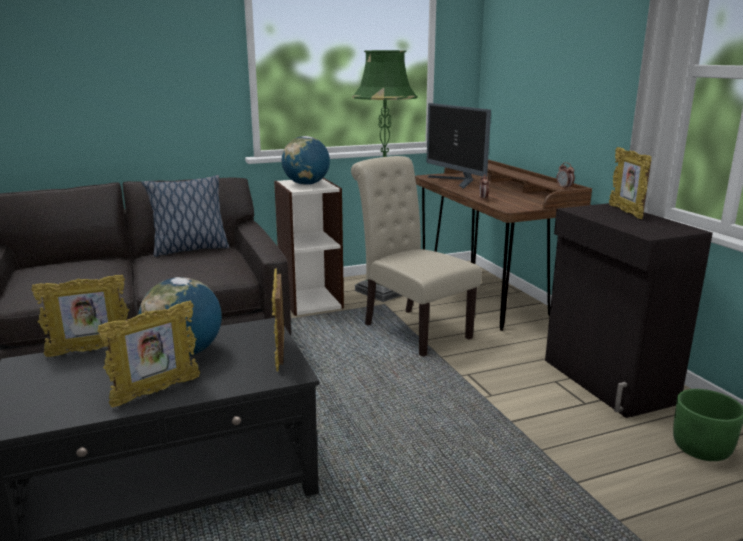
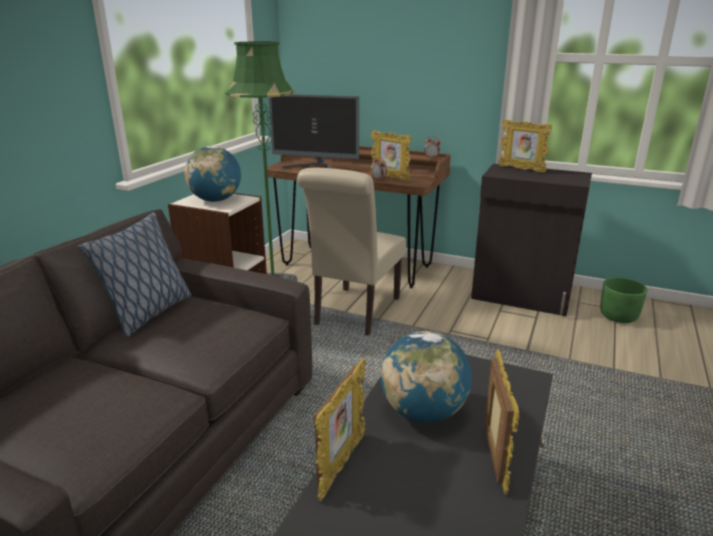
camera: 45 degrees left, 5 degrees up
picture frame [272,268,284,372] -> picture frame moved to [370,130,411,181]
beige chair [351,156,482,357] -> beige chair turned 75 degrees counterclockwise [297,168,406,336]

